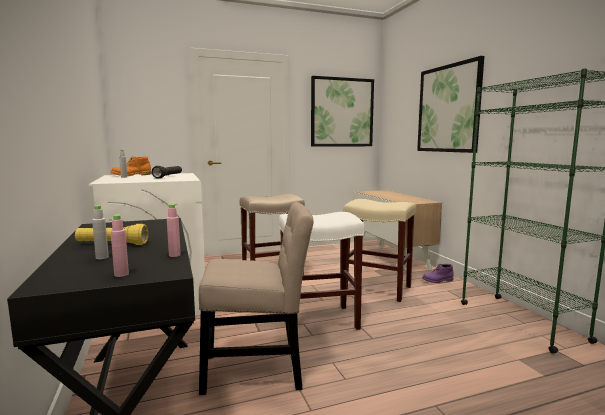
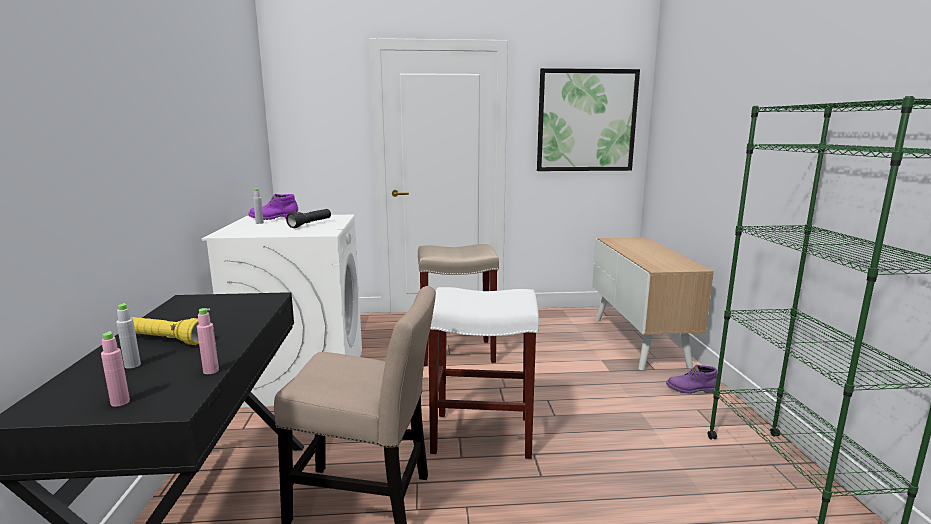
camera: 15 degrees right, 5 degrees up
orange boot [111,156,151,176] -> purple boot [248,194,298,220]
beige stool [343,199,416,302] -> none
picture [417,56,484,153] -> none

